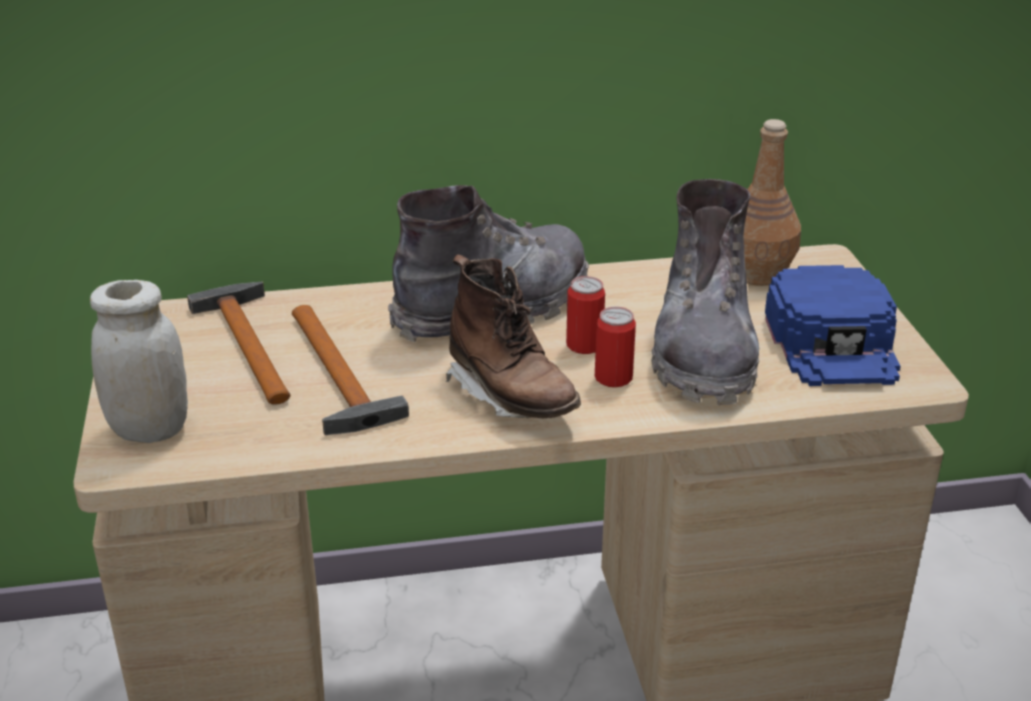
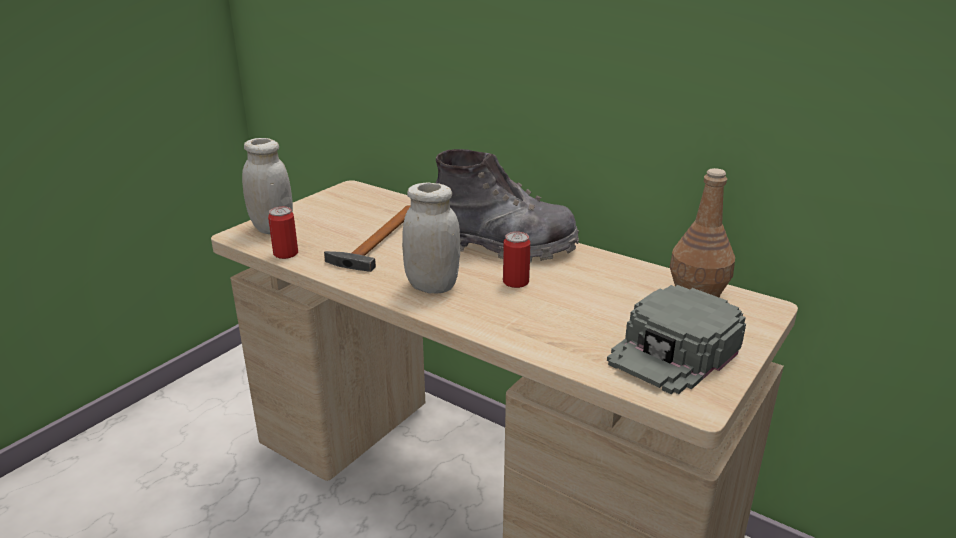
camera: 45 degrees right, 5 degrees down
hammer [187,282,290,405] -> none
brown boot [446,255,581,418] -> white jar [402,183,460,294]
can [595,307,636,387] -> can moved to [268,207,298,259]
grey boot [651,179,759,405] -> none
blue cap [765,265,900,386] -> grey cap [607,285,746,394]

